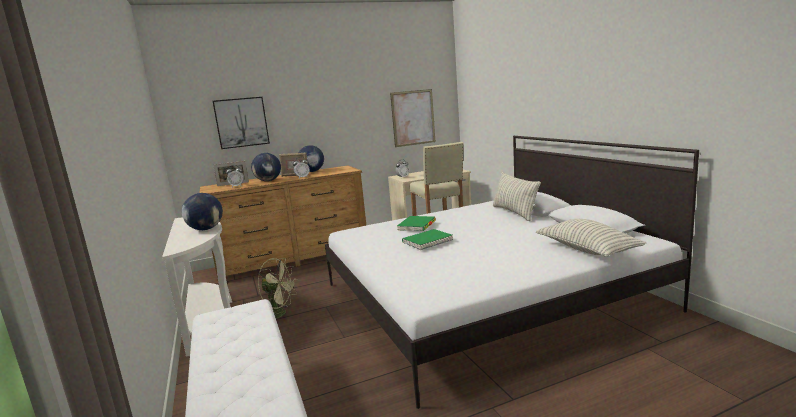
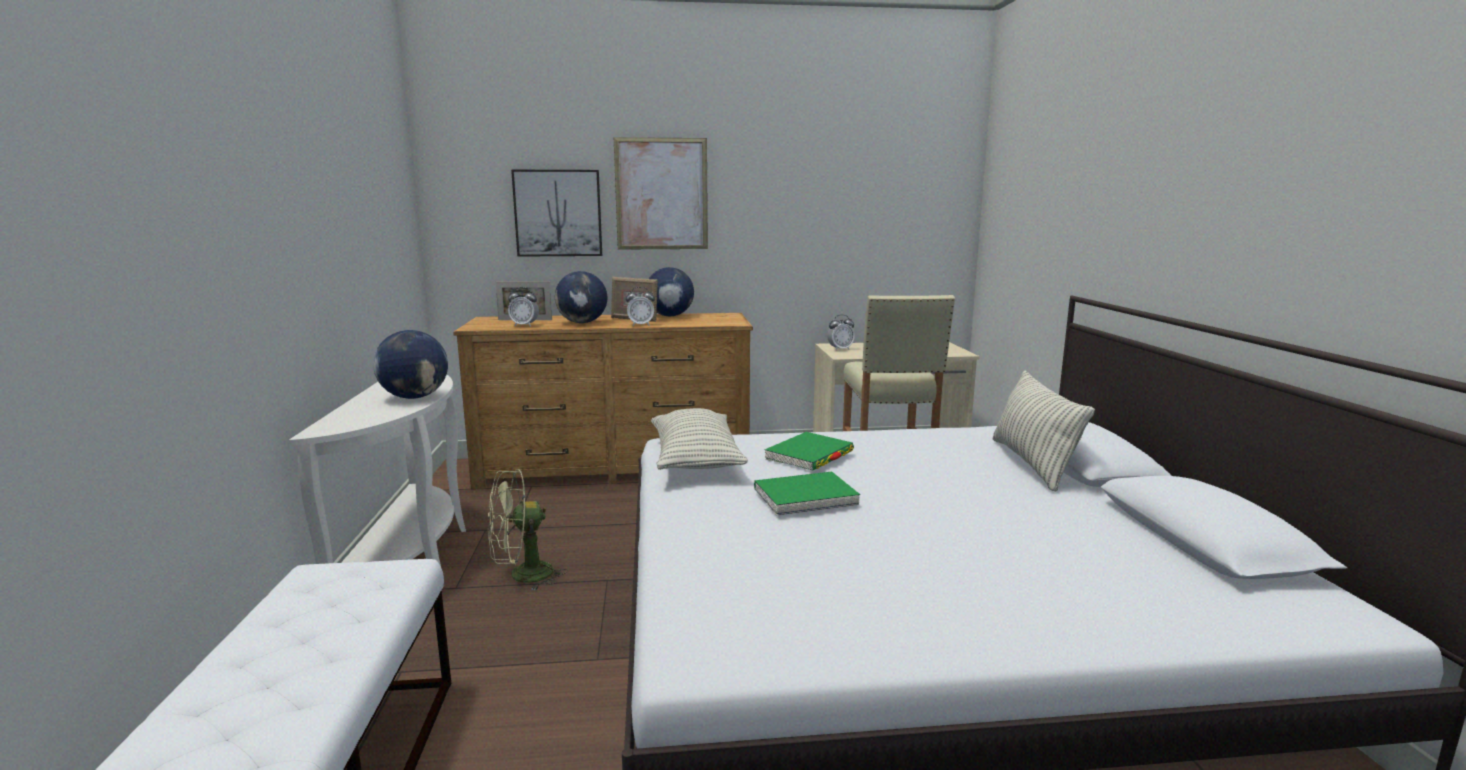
camera: 15 degrees right, 0 degrees up
green fan [258,258,297,318] -> green fan turned 120 degrees clockwise [488,469,568,591]
picture [390,89,435,147] -> picture moved to [614,137,708,250]
pillow [536,219,646,257] -> pillow moved to [651,408,748,470]

